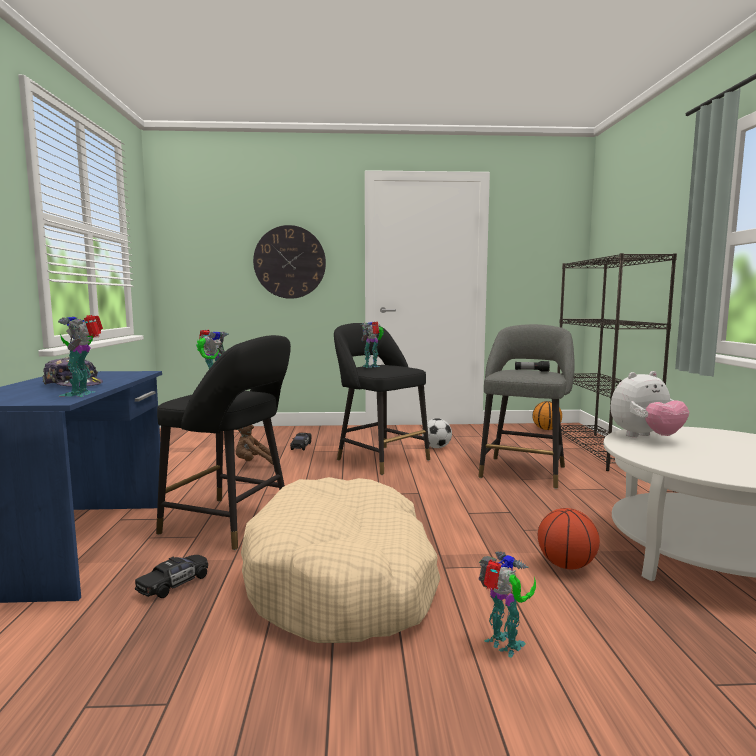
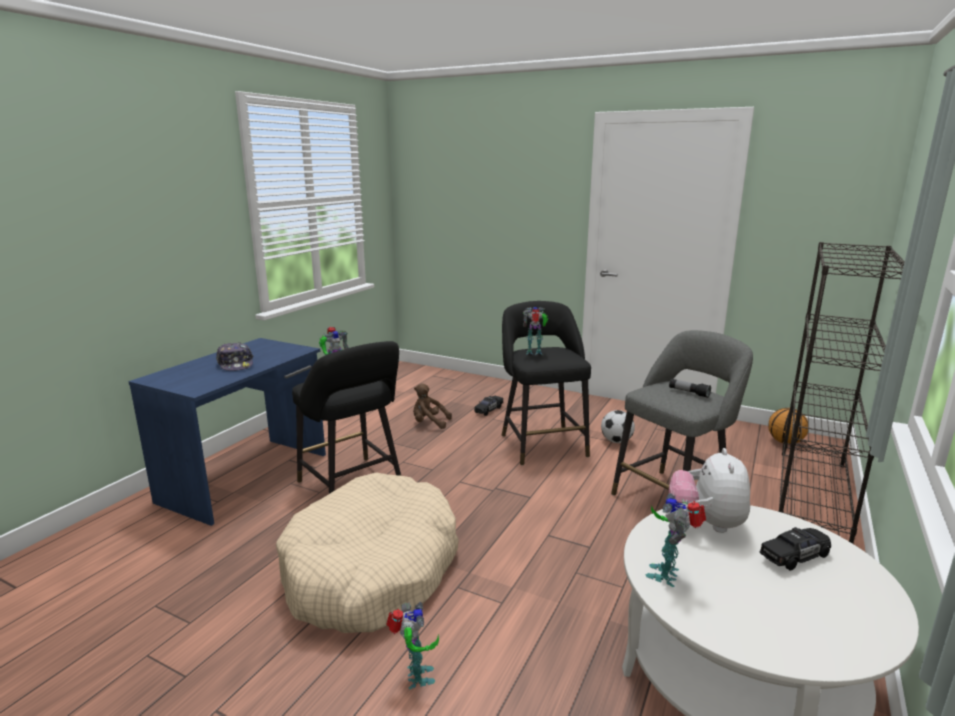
camera: 30 degrees right, 10 degrees up
toy robot [58,315,103,397] -> toy robot moved to [646,493,706,587]
black toy car [135,555,208,598] -> black toy car moved to [760,527,831,571]
wall clock [253,225,326,299] -> none
basketball [538,508,600,569] -> none
plush toy [610,371,689,437] -> plush toy turned 90 degrees clockwise [669,448,750,533]

